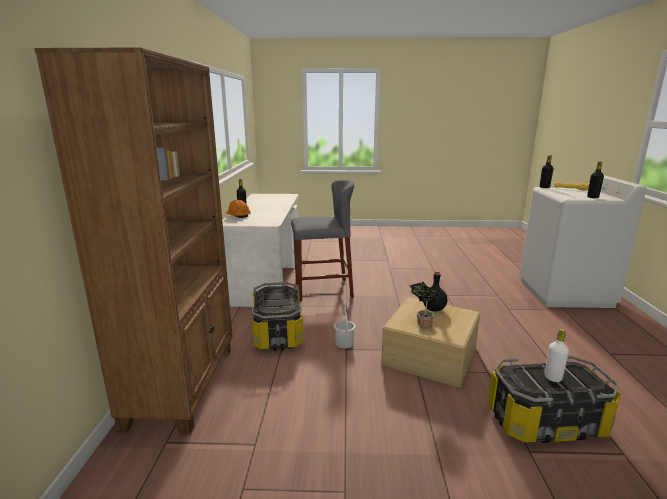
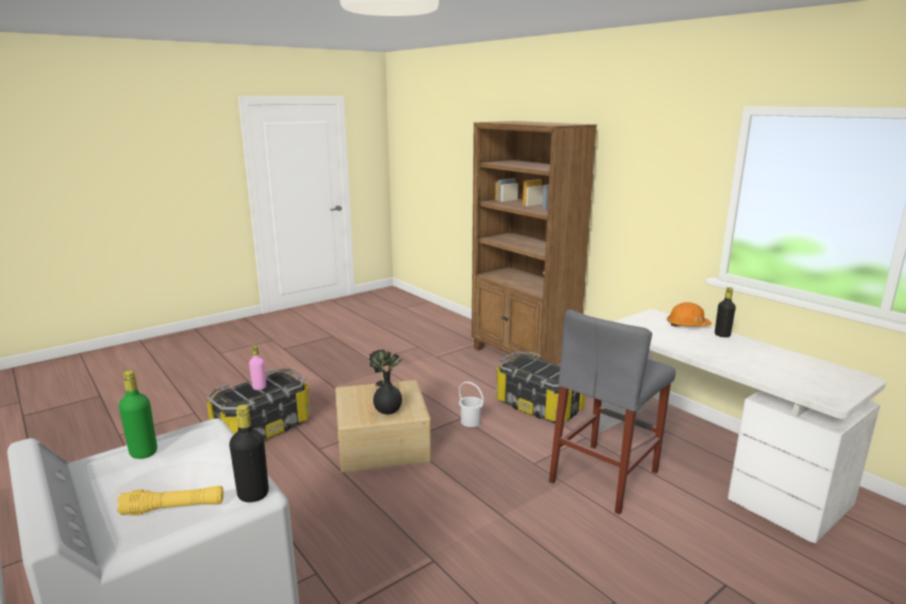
camera: 140 degrees right, 0 degrees up
white bottle [544,329,569,382] -> pink bottle [249,345,266,390]
black bottle [587,162,604,198] -> green bottle [119,370,157,459]

